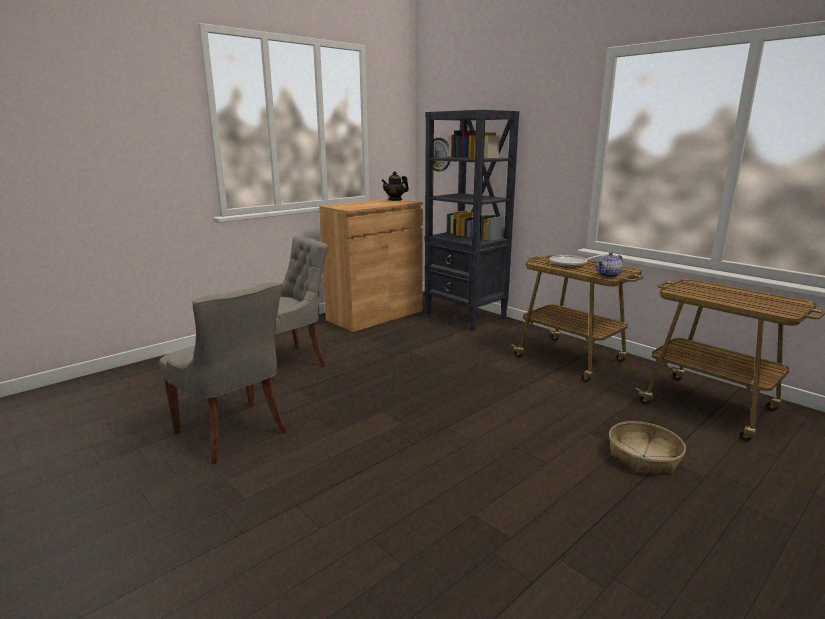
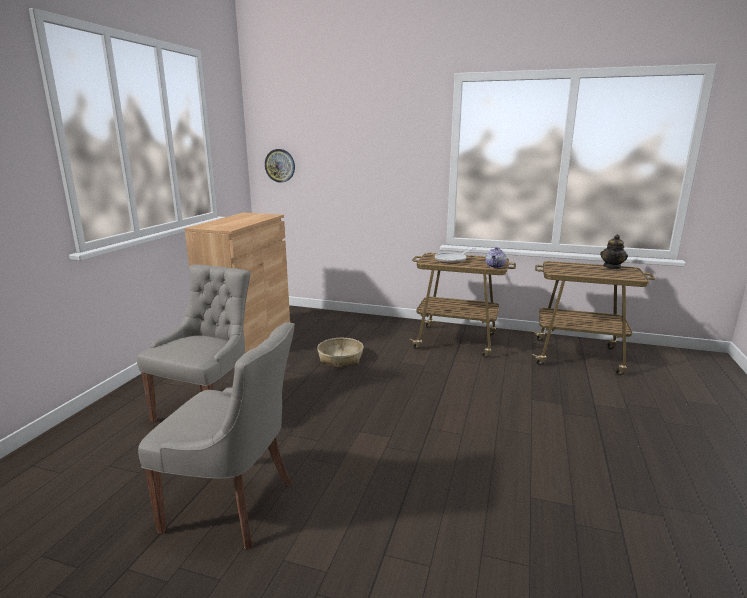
camera: 30 degrees left, 0 degrees up
teapot [381,171,409,201] -> teapot moved to [600,235,628,269]
black bookcase [424,110,519,331] -> none
basket [609,421,686,474] -> basket moved to [317,338,364,368]

